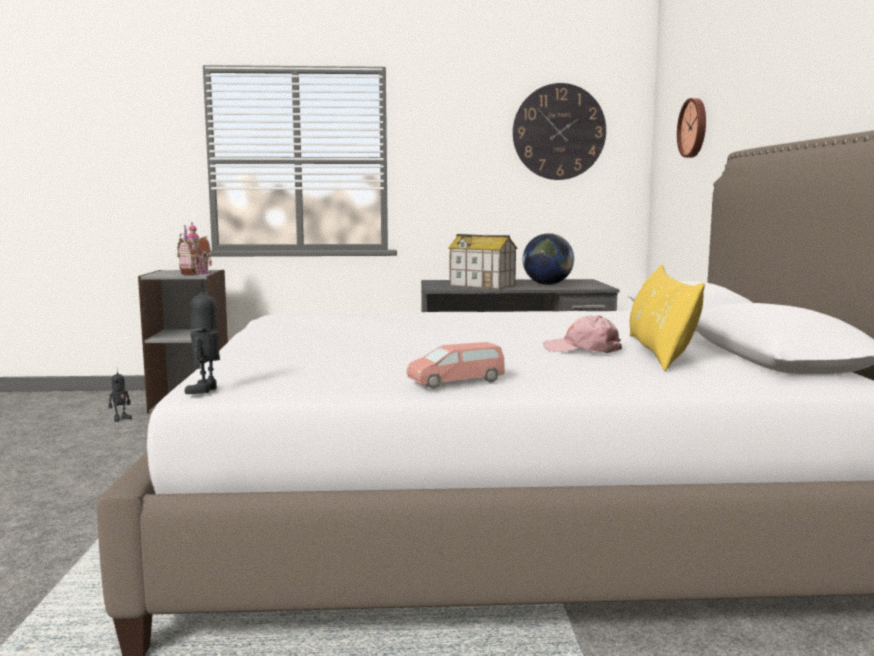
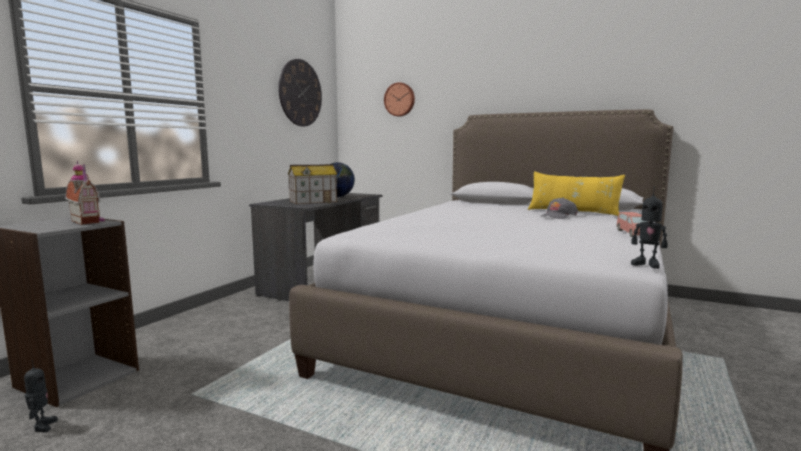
camera: 60 degrees left, 0 degrees up
pink cap [544,315,622,353] -> grey cap [541,197,578,219]

